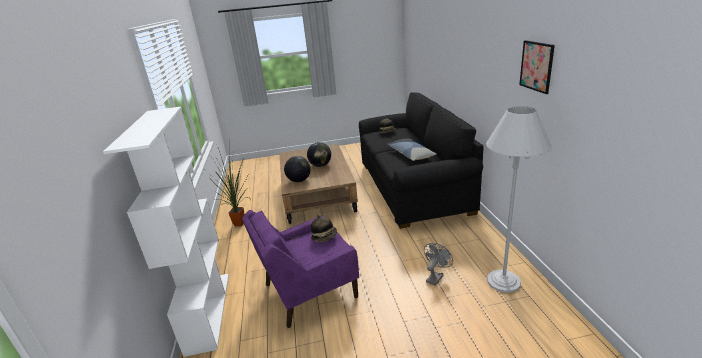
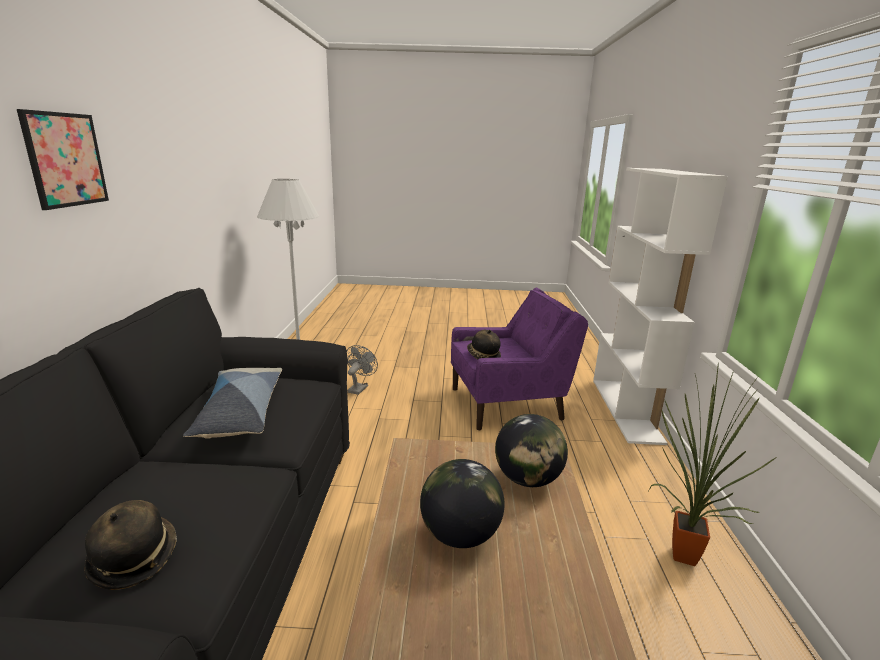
camera: 170 degrees left, 5 degrees down
grey fan [424,243,453,286] -> grey fan turned 150 degrees clockwise [347,345,378,395]
picture [519,40,555,94] -> picture moved to [17,109,109,210]

